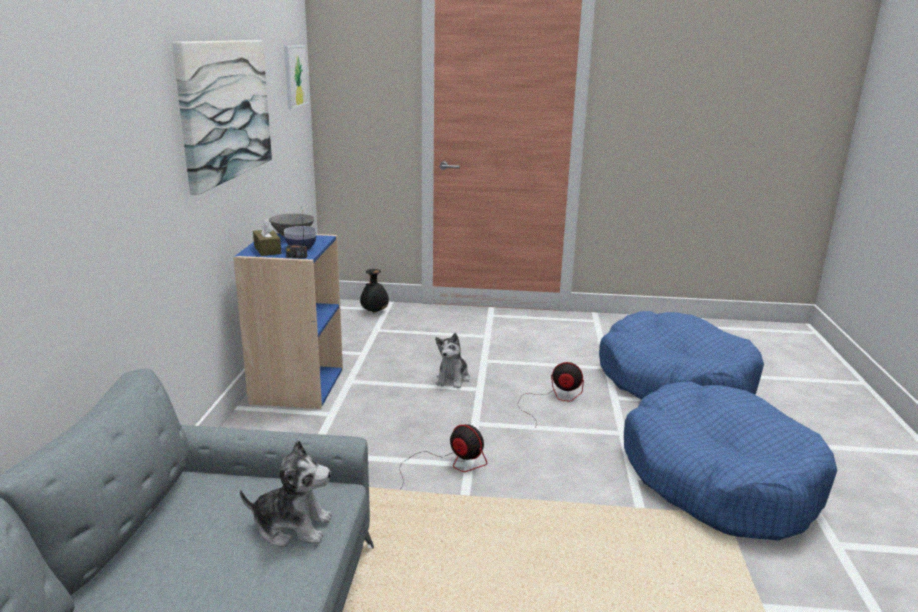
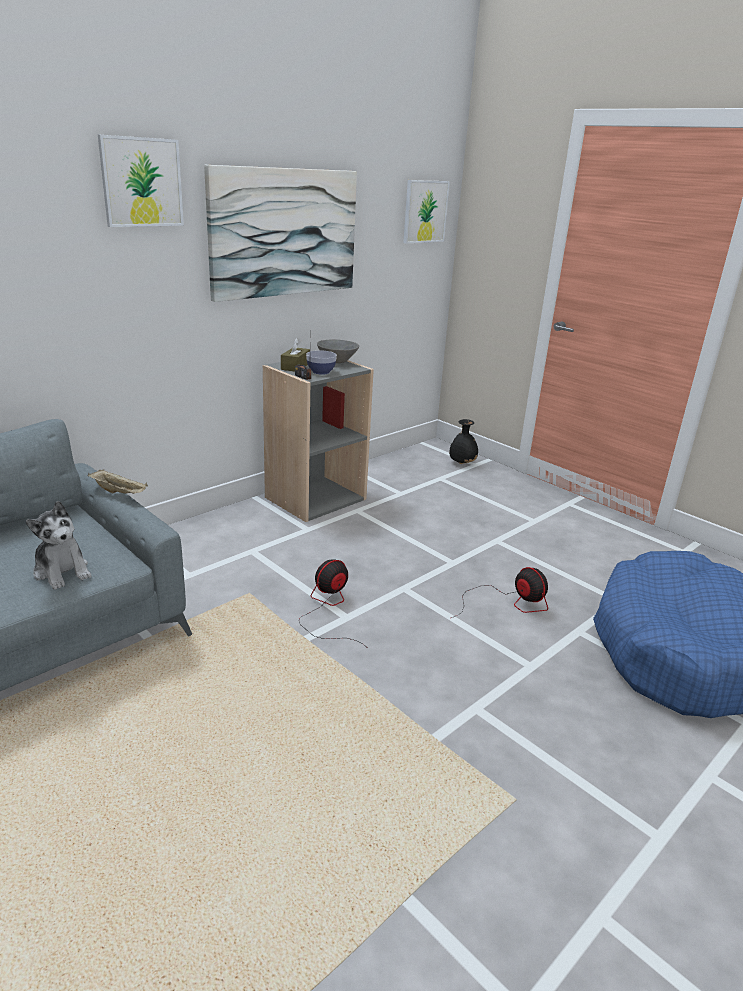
camera: 40 degrees right, 5 degrees up
blue bookcase [233,232,343,409] -> grey bookcase [263,360,374,522]
fan [399,424,487,488] -> fan turned 120 degrees counterclockwise [299,559,369,649]
plush toy [435,333,470,388] -> none
blue dog bed [624,382,837,541] -> none
none -> beige tray [88,470,148,494]
none -> picture [98,135,184,227]

